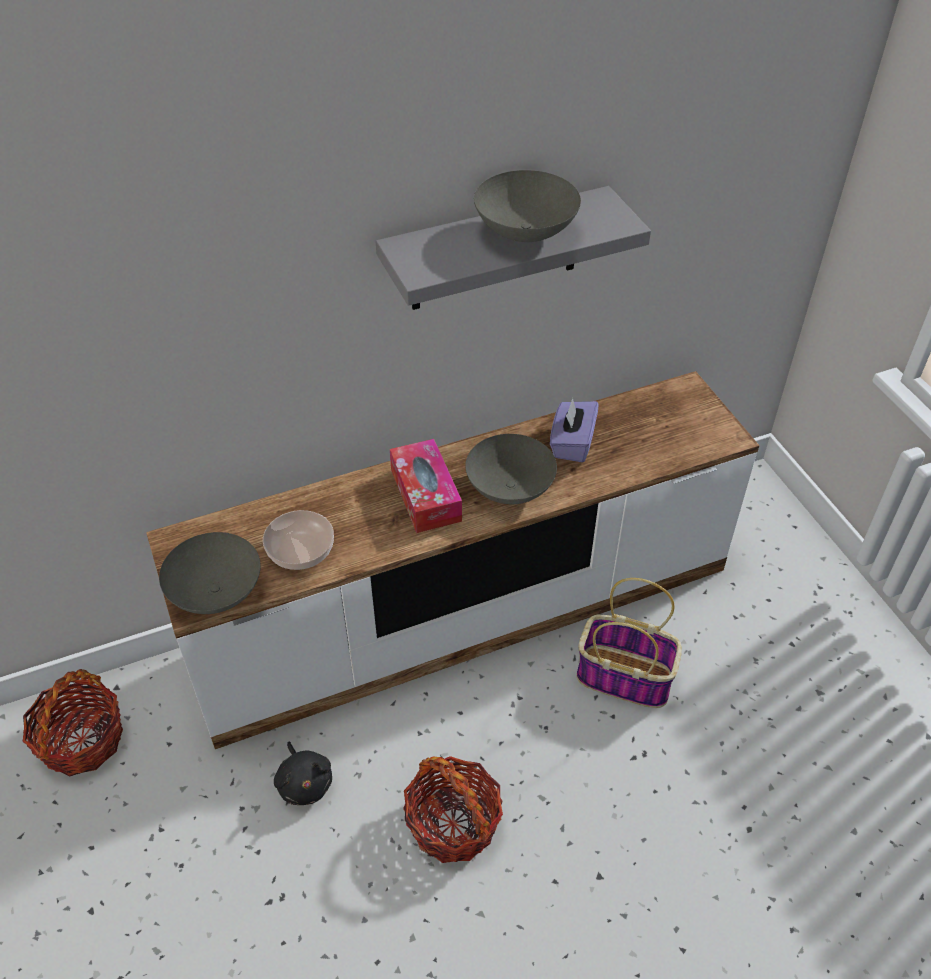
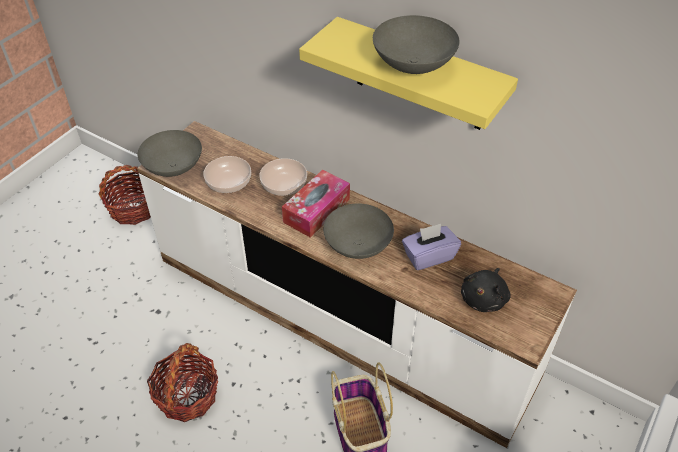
camera: 55 degrees right, 0 degrees up
black plush toy [274,742,332,805] -> black plush toy moved to [461,268,511,312]
grey shelf [376,186,651,310] -> yellow shelf [299,17,518,130]
none -> bowl [259,158,307,196]

